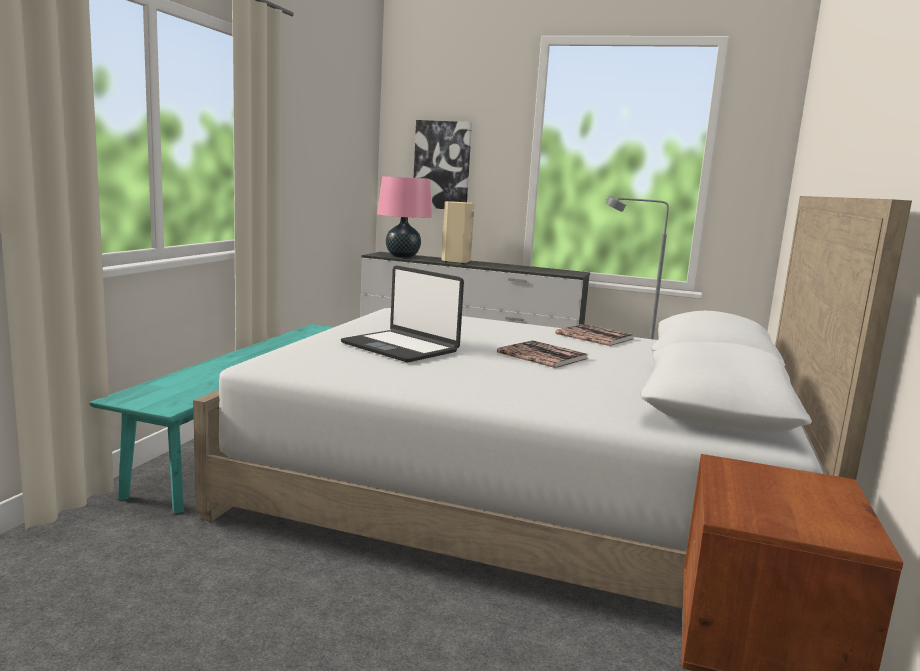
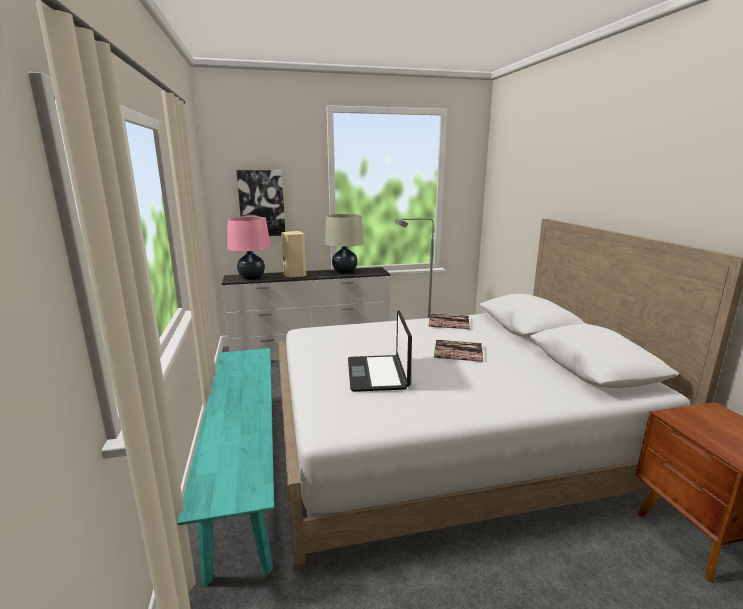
camera: 30 degrees left, 5 degrees up
laptop [341,265,464,363] -> laptop turned 75 degrees clockwise [348,310,412,392]
none -> beige table lamp [325,214,364,274]

